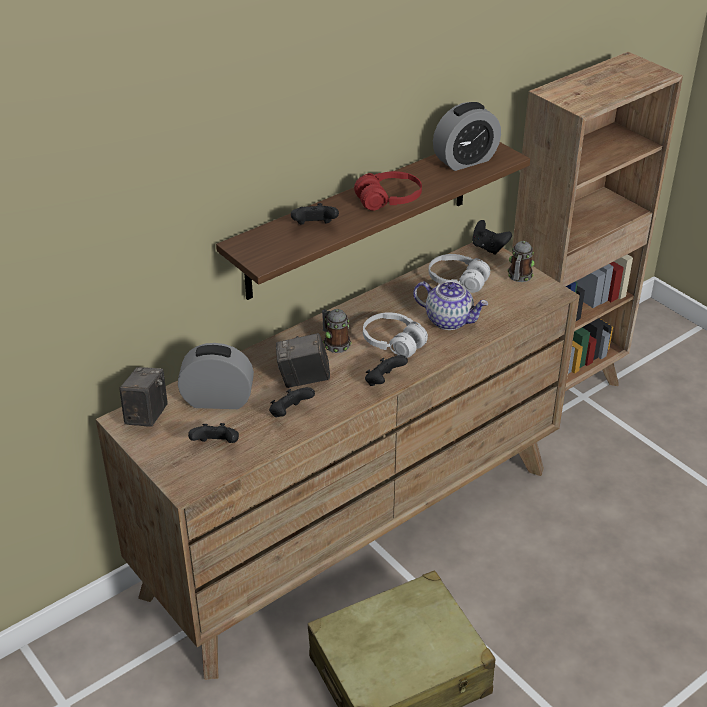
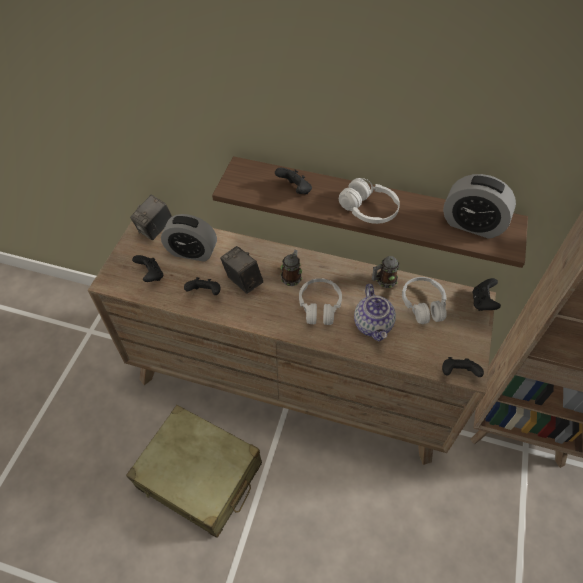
camera: 55 degrees right, 15 degrees up
camera [119,367,168,427] -> camera turned 150 degrees clockwise [130,195,172,240]
alarm clock [178,343,254,409] -> alarm clock turned 135 degrees clockwise [161,214,217,262]
red headphones [354,171,422,211] -> white headphones [339,178,400,224]
black game controller [365,355,408,386] -> black game controller moved to [442,357,484,377]
mug [507,241,535,282] -> mug moved to [372,256,399,288]

